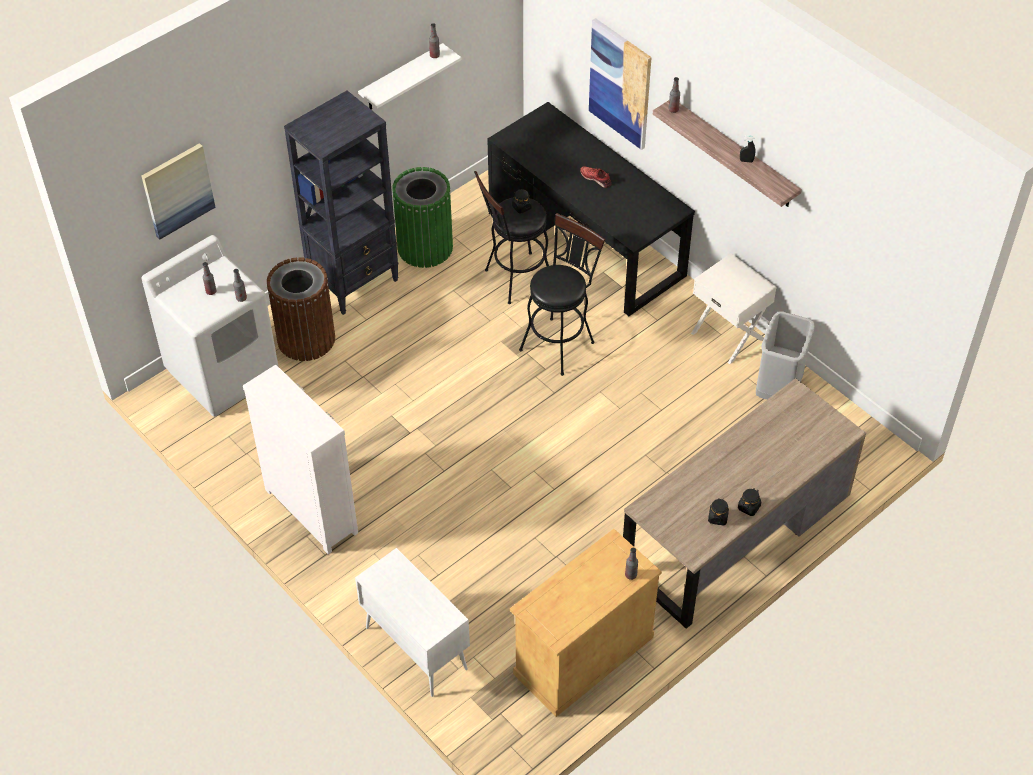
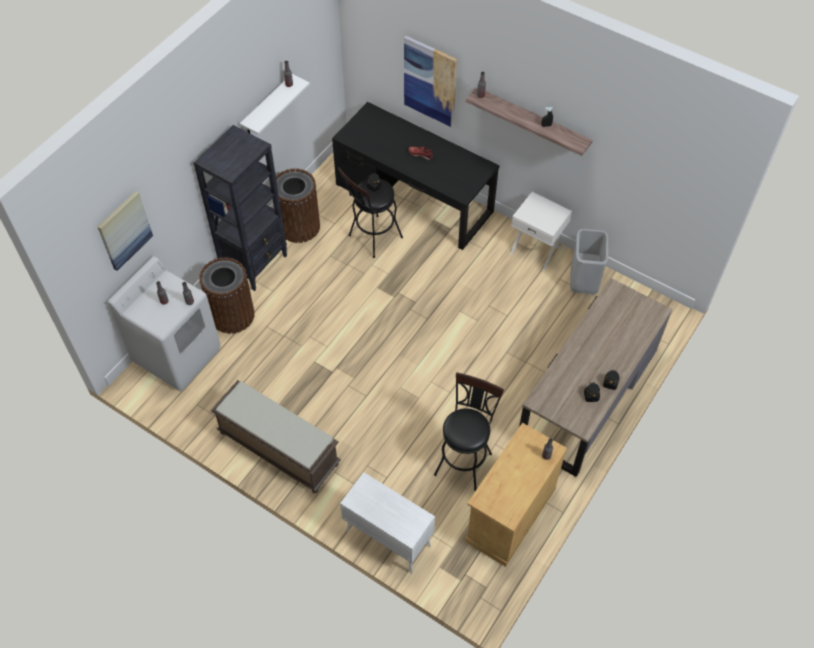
camera: 15 degrees left, 5 degrees up
white dresser [243,365,358,554] -> brown bench [211,380,341,493]
green trash can [392,167,453,268] -> brown trash can [276,169,320,243]
black stool [519,213,605,376] -> black stool moved to [434,372,504,491]

